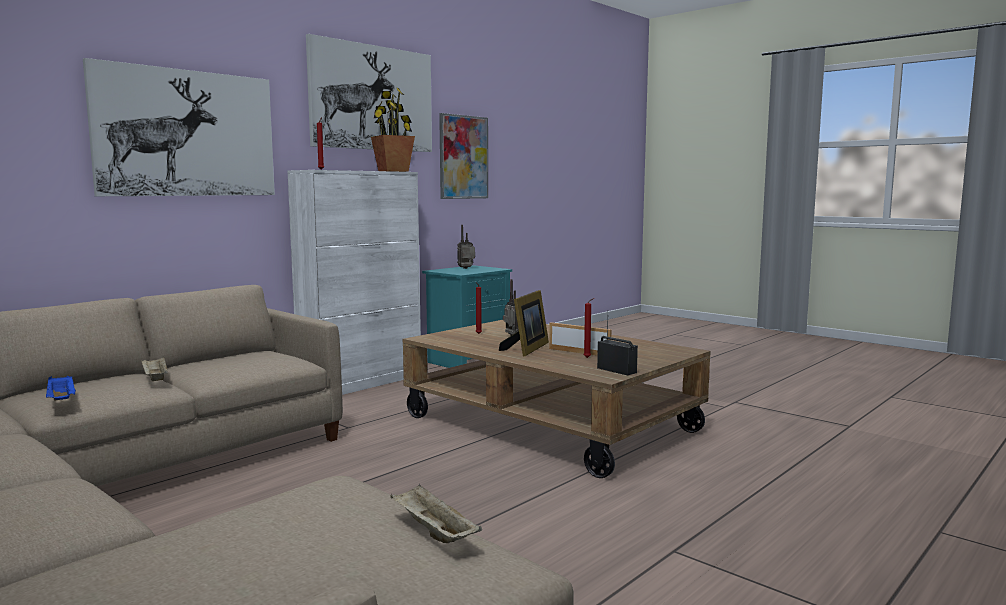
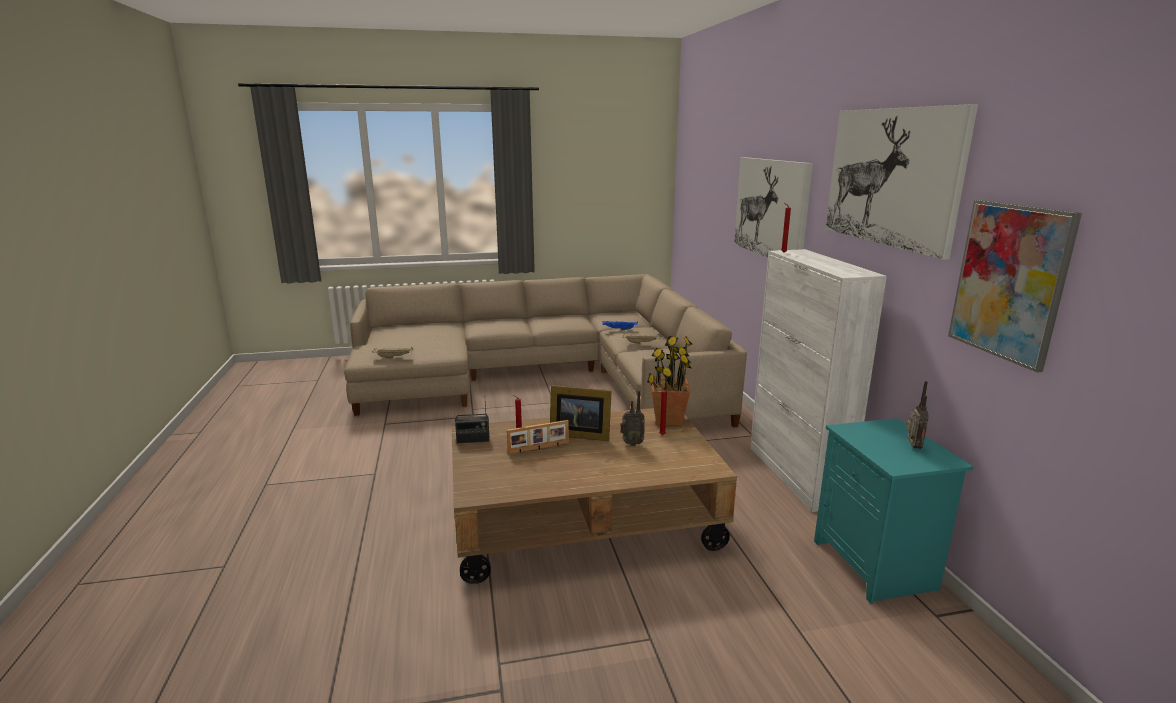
camera: 125 degrees right, 10 degrees up
potted plant [371,87,415,172] -> potted plant moved to [647,336,692,426]
picture frame [499,290,549,356] -> picture frame turned 45 degrees counterclockwise [550,385,612,441]

